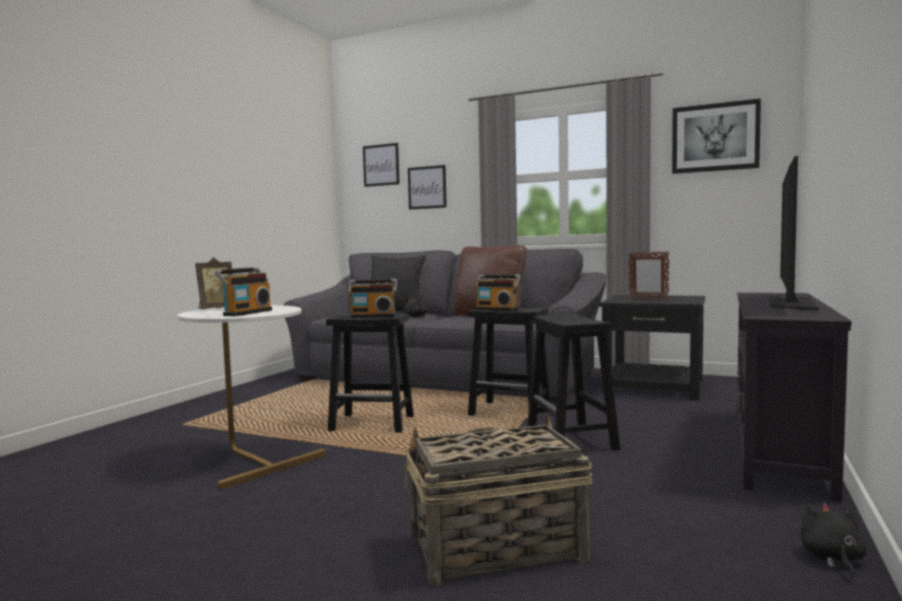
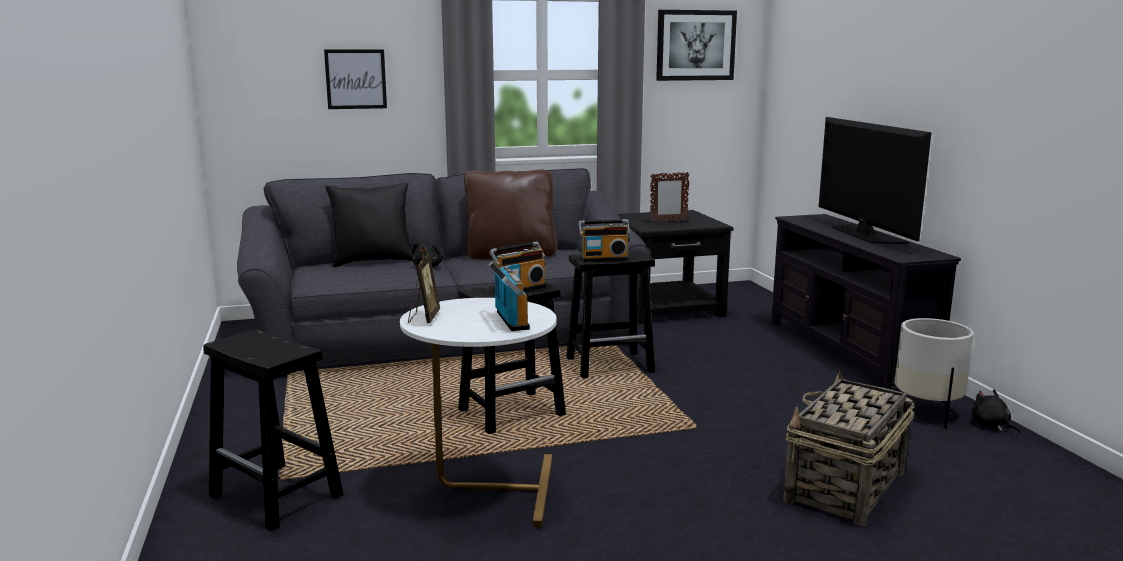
camera: 40 degrees left, 10 degrees up
picture [363,143,400,187] -> none
black stool [527,314,620,451] -> black stool moved to [203,329,344,531]
none -> white planter [889,318,974,428]

